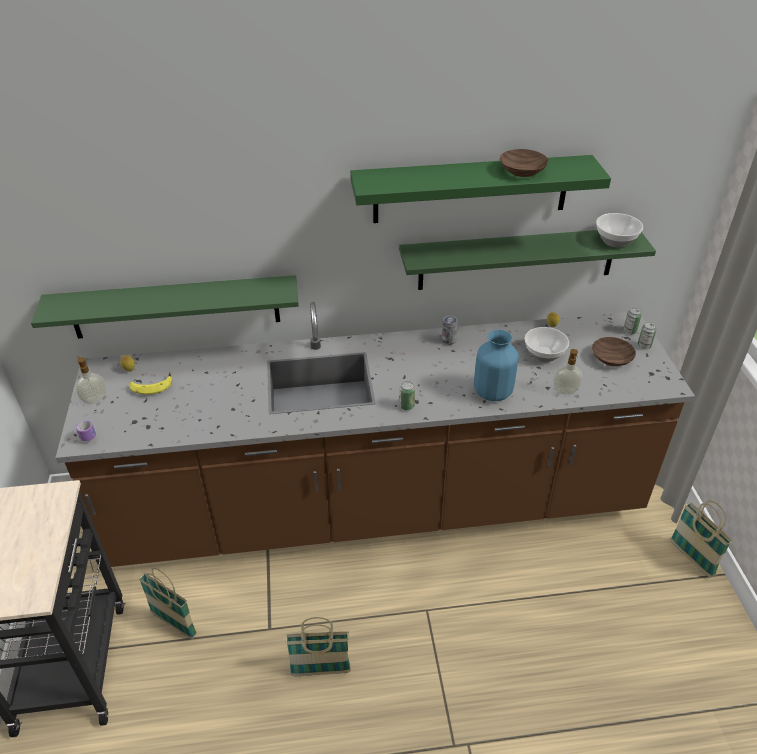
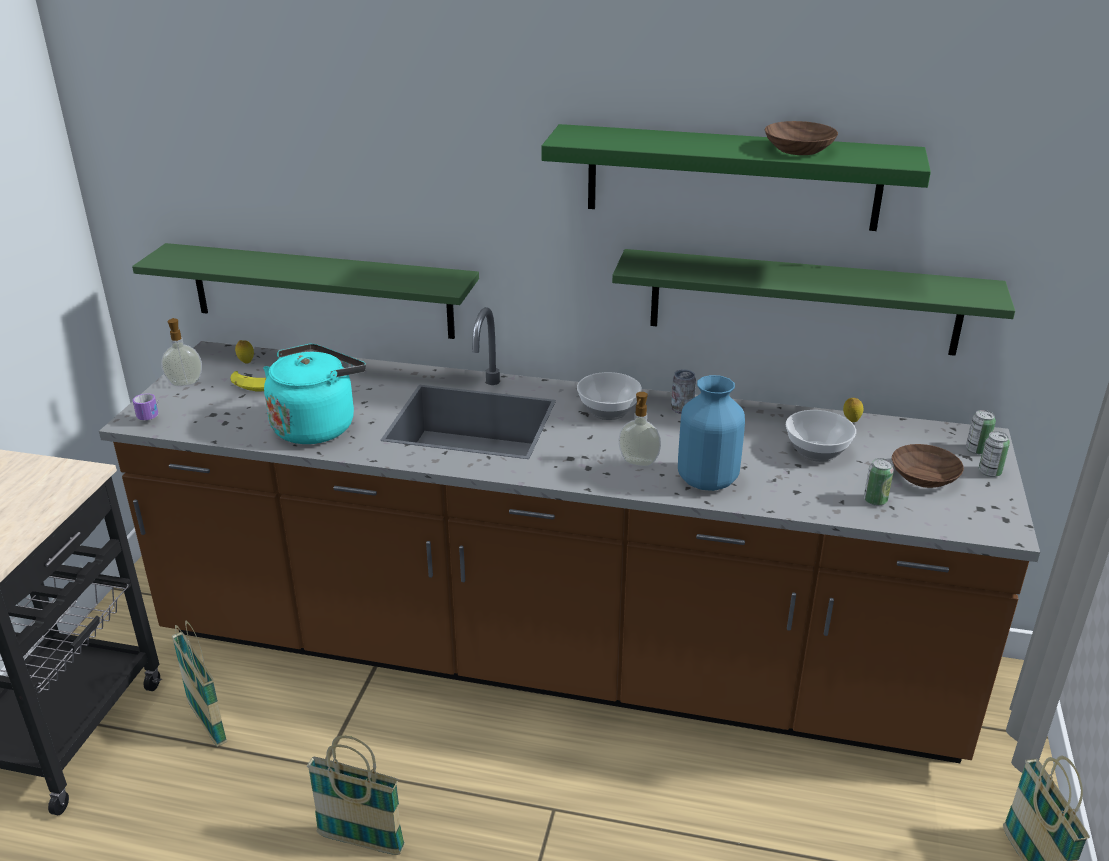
camera: 20 degrees right, 10 degrees down
can [400,381,415,410] -> can moved to [864,458,894,506]
soap dispenser [553,349,583,394] -> soap dispenser moved to [618,392,661,467]
bowl [596,213,643,247] -> bowl moved to [577,372,642,420]
none -> turquoise kettle [263,344,366,444]

